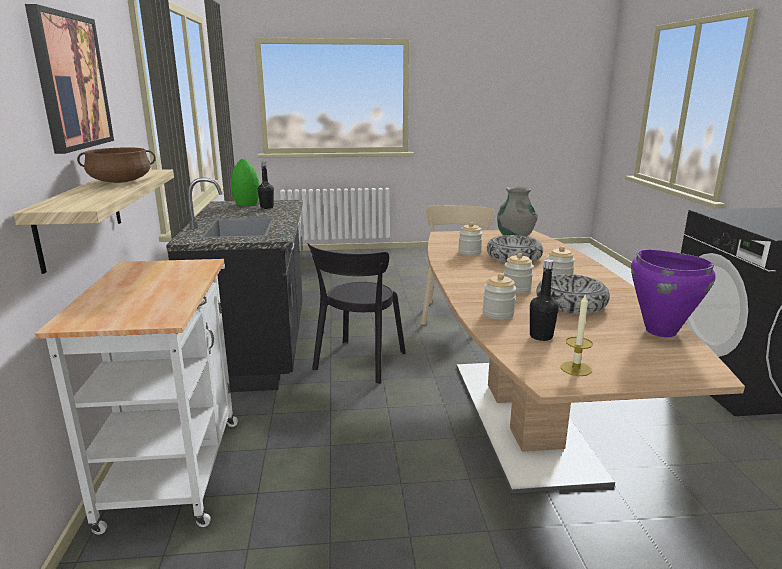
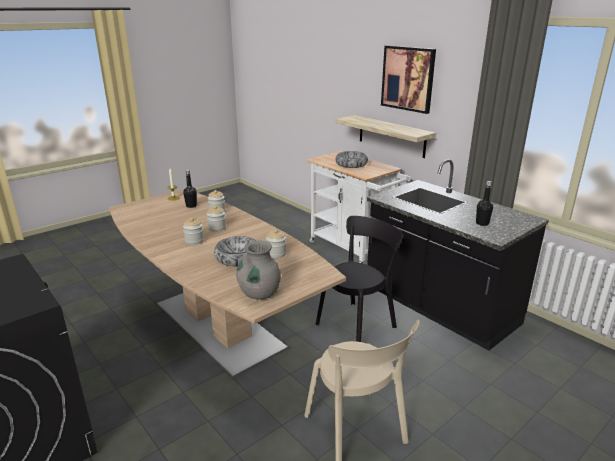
camera: 145 degrees right, 5 degrees up
brown cooking pot [77,147,156,183] -> none
green vase [231,159,260,206] -> none
black chair [307,243,406,384] -> black chair turned 60 degrees clockwise [316,216,403,342]
bowl [536,274,610,314] -> bowl moved to [335,151,368,168]
purple cooking pot [631,250,716,337] -> none

